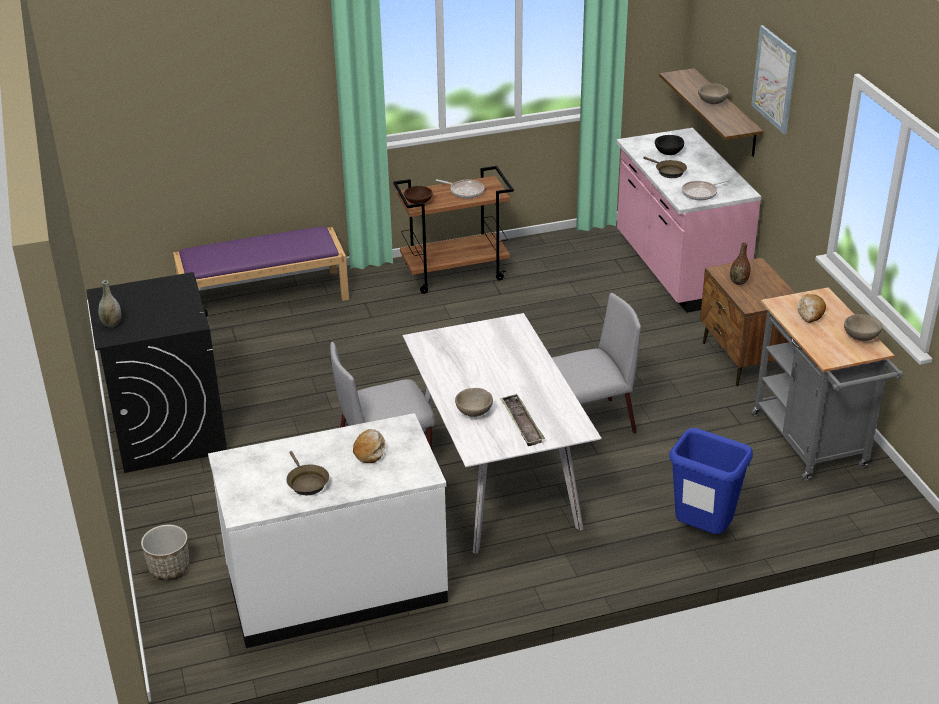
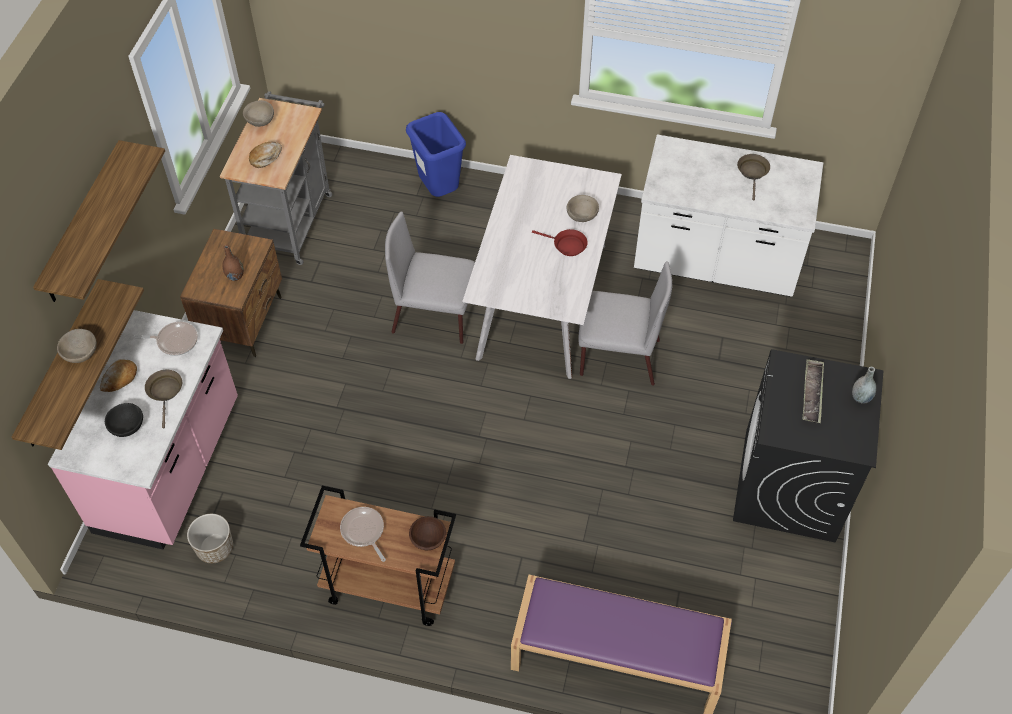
camera: 150 degrees left, 20 degrees up
planter [141,525,189,579] -> planter moved to [187,514,233,563]
bread [353,429,386,463] -> bread moved to [100,359,137,392]
tray [500,394,545,446] -> tray moved to [803,359,824,423]
picture [751,25,797,134] -> shelf [33,140,165,302]
none -> red frying pan [532,229,588,256]

